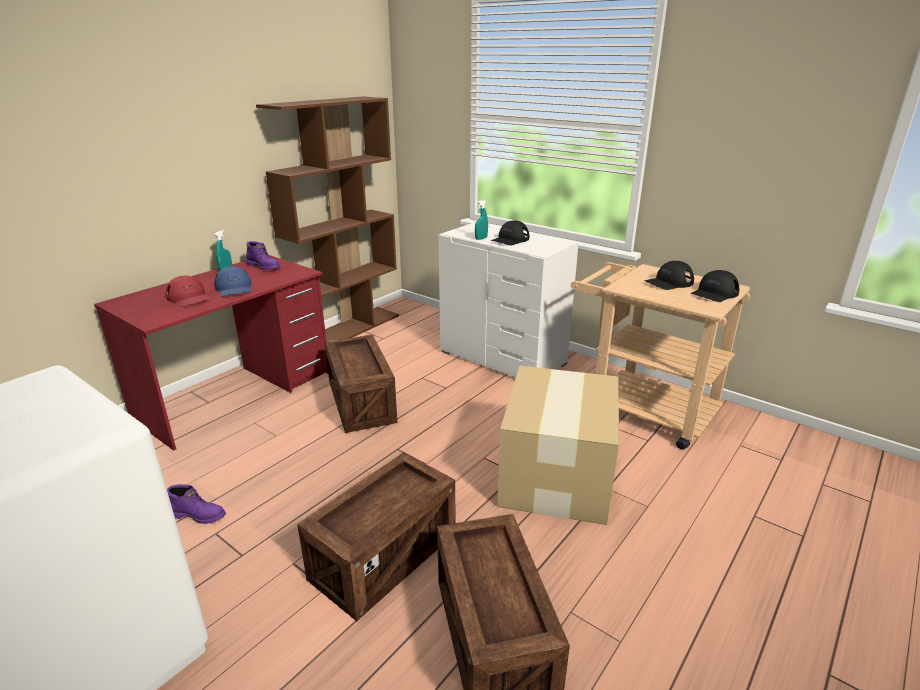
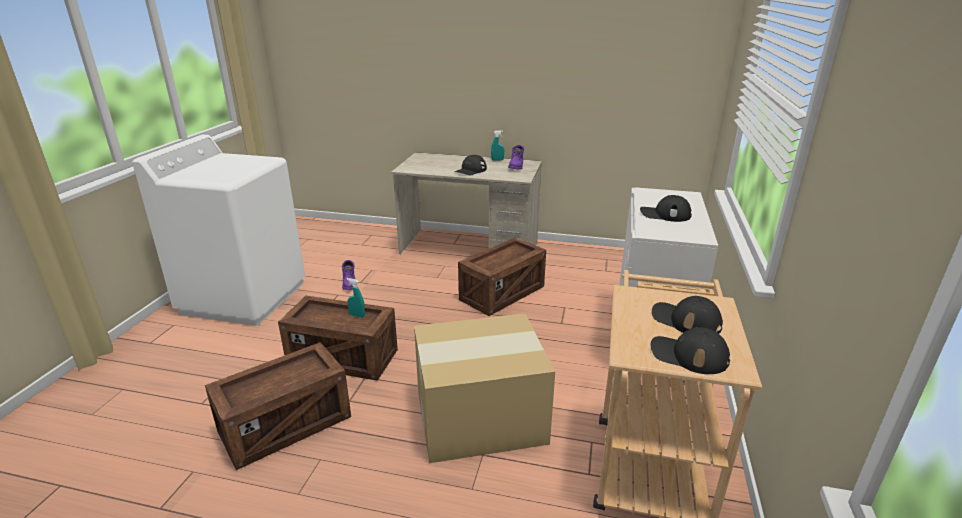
camera: 65 degrees right, 0 degrees up
red desk [94,255,328,451] -> beige desk [391,152,542,254]
red cap [166,276,211,307] -> none
blue cap [214,266,252,296] -> black cap [455,155,487,175]
brown bookcase [256,97,399,341] -> none
turquoise spray bottle [475,200,488,240] -> turquoise spray bottle moved to [347,278,365,318]

